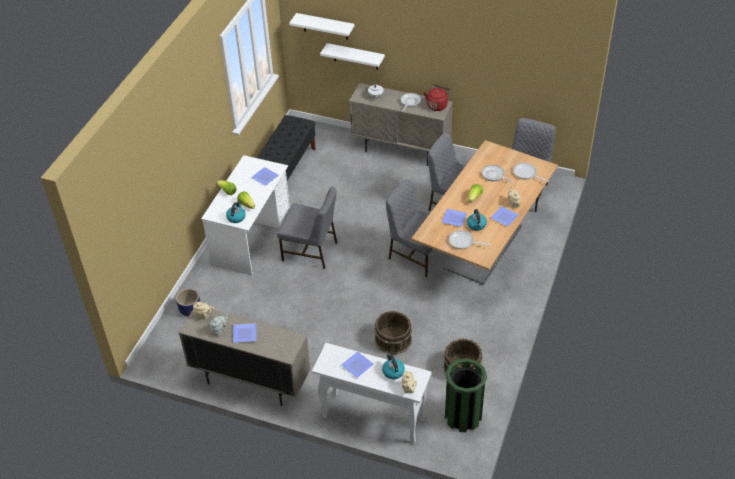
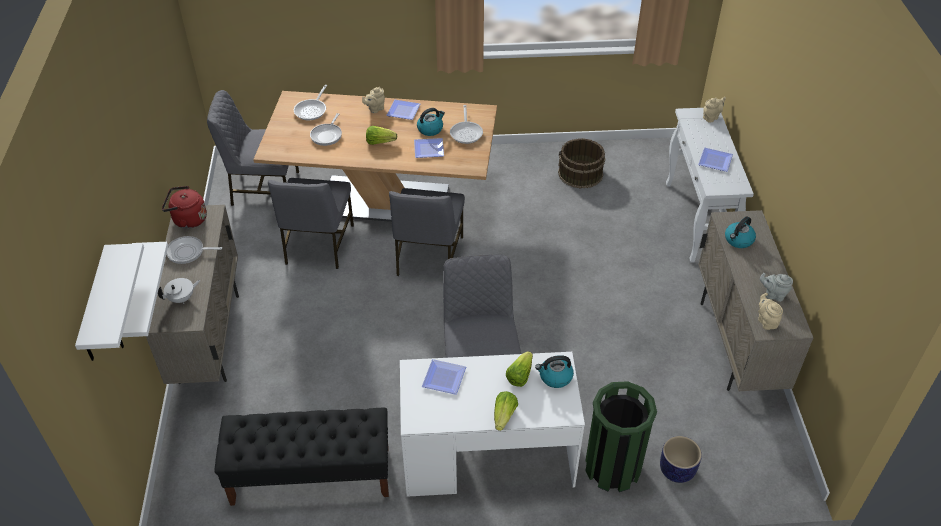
camera: 115 degrees left, 0 degrees up
plate [233,323,257,343] -> none
brown bucket [374,311,412,355] -> none
kettle [382,354,405,379] -> kettle moved to [725,216,756,248]
green trash can [445,358,487,432] -> green trash can moved to [585,381,657,492]

